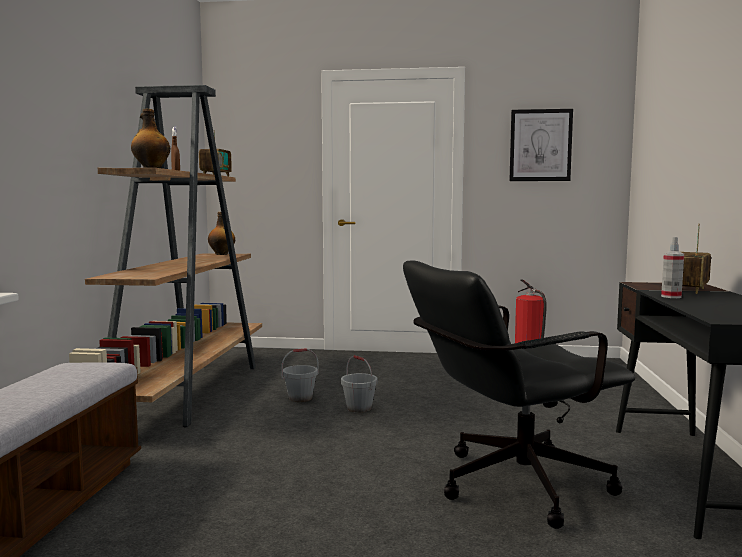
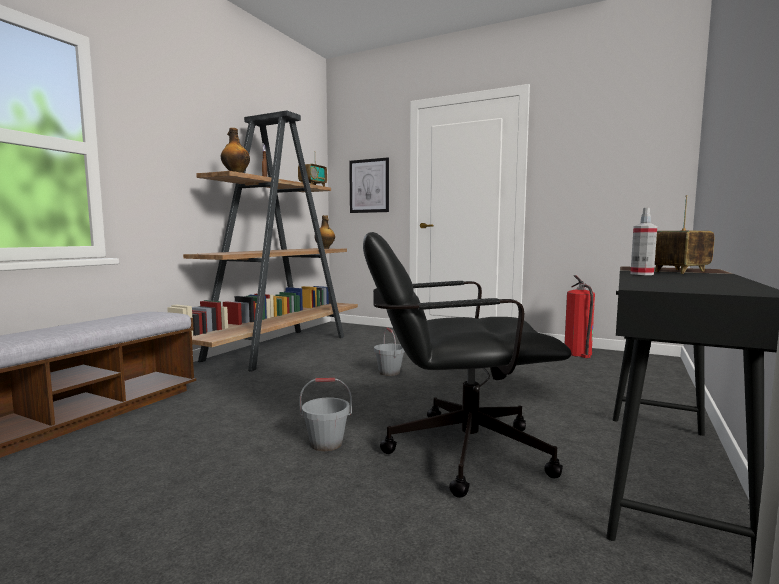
camera: 20 degrees right, 0 degrees up
grey bucket [281,348,319,402] -> grey bucket moved to [299,378,352,451]
picture [509,109,573,181] -> picture moved to [349,157,389,213]

